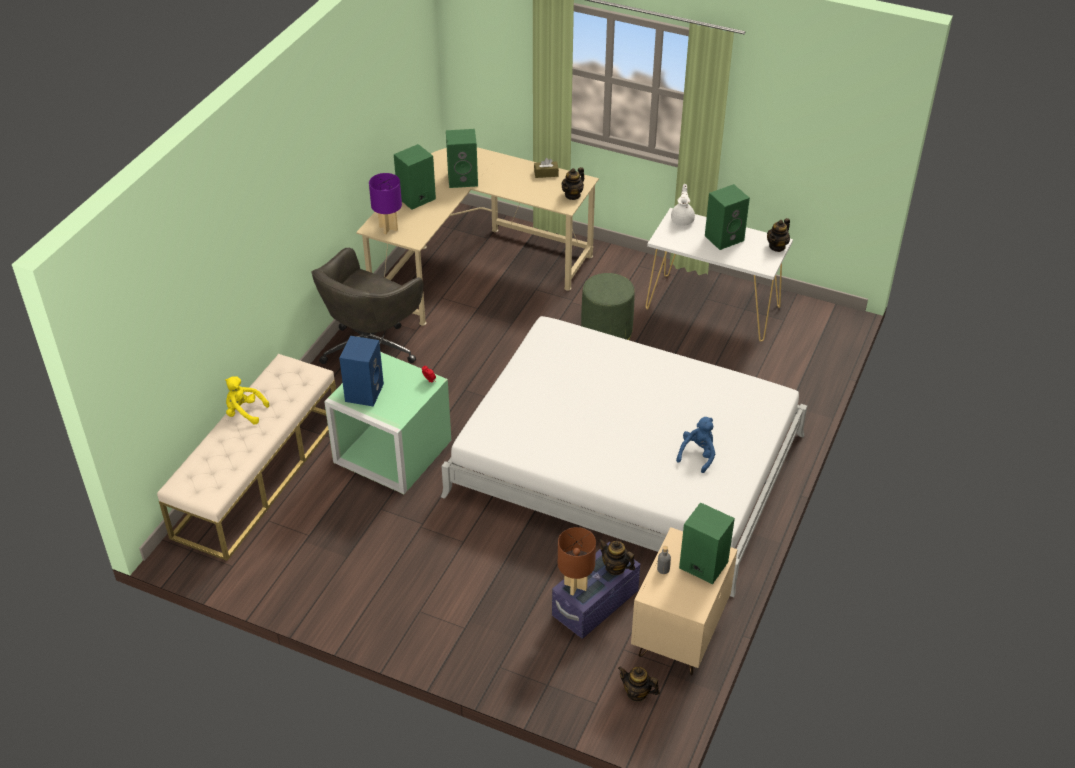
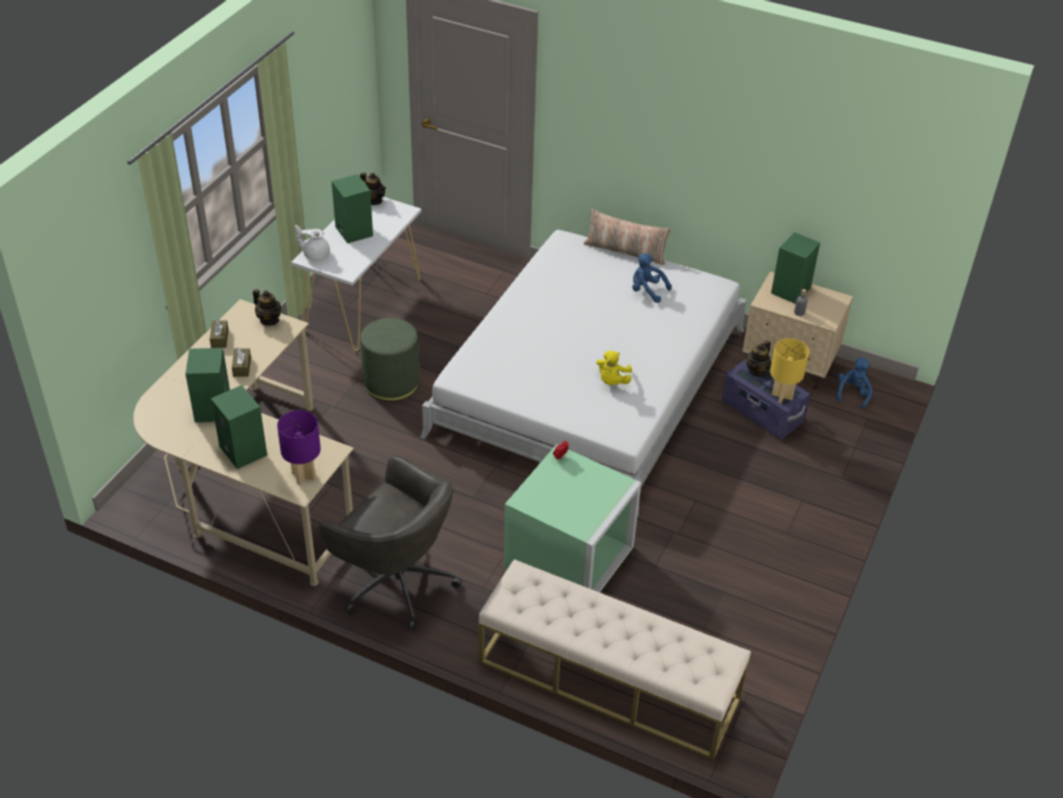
camera: 90 degrees left, 0 degrees up
yellow plush toy [225,376,269,425] -> yellow plush toy moved to [596,351,632,385]
blue speaker [339,336,384,407] -> none
brown table lamp [558,527,596,596] -> yellow table lamp [770,338,809,403]
teapot [618,667,660,702] -> blue plush toy [836,357,873,409]
none -> brown tissue box [232,347,251,377]
none -> pillow [584,209,670,265]

